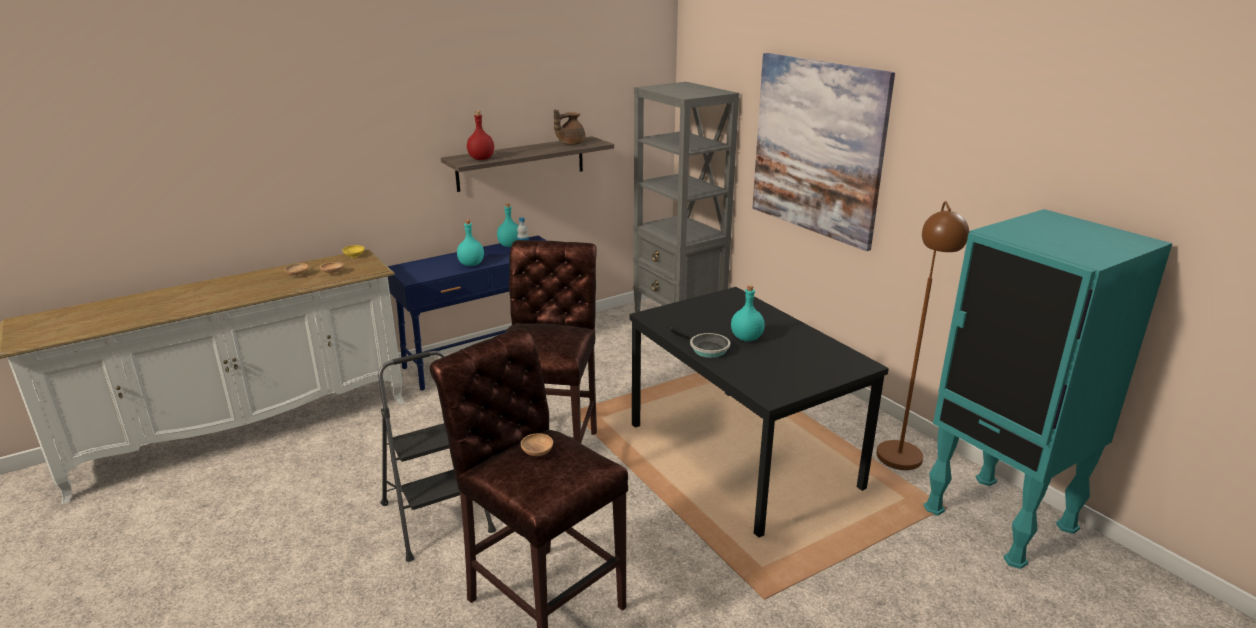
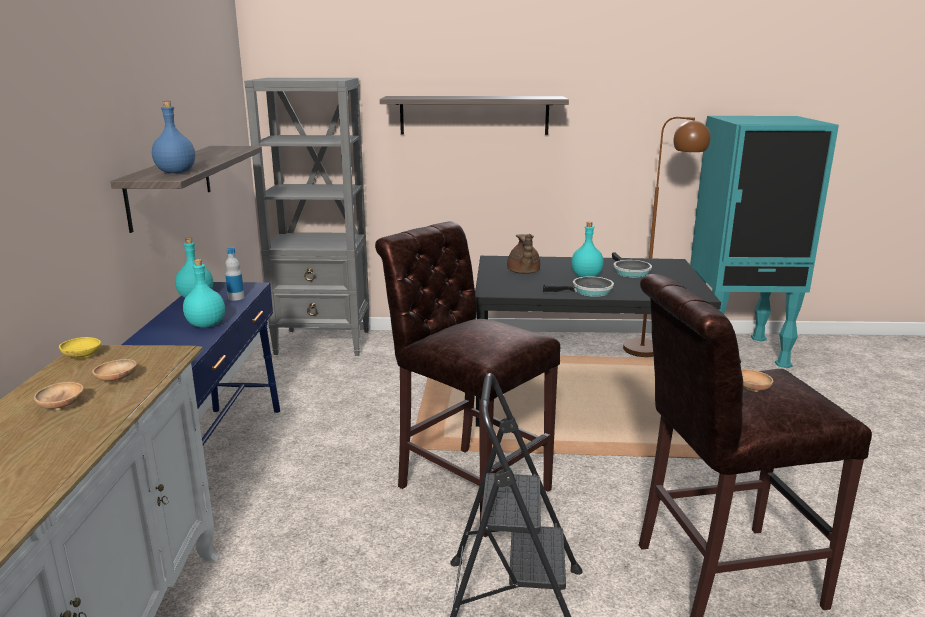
camera: 55 degrees left, 5 degrees down
red bottle [467,111,494,160] -> blue bottle [152,101,195,173]
brown teapot [554,109,585,145] -> brown teapot moved to [507,234,540,274]
picture [752,53,895,251] -> shelf [380,96,569,135]
none -> frying pan [612,252,652,278]

